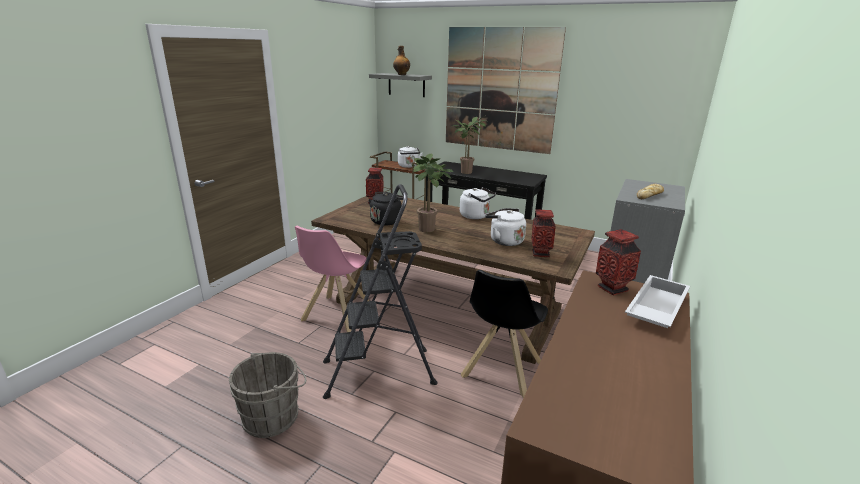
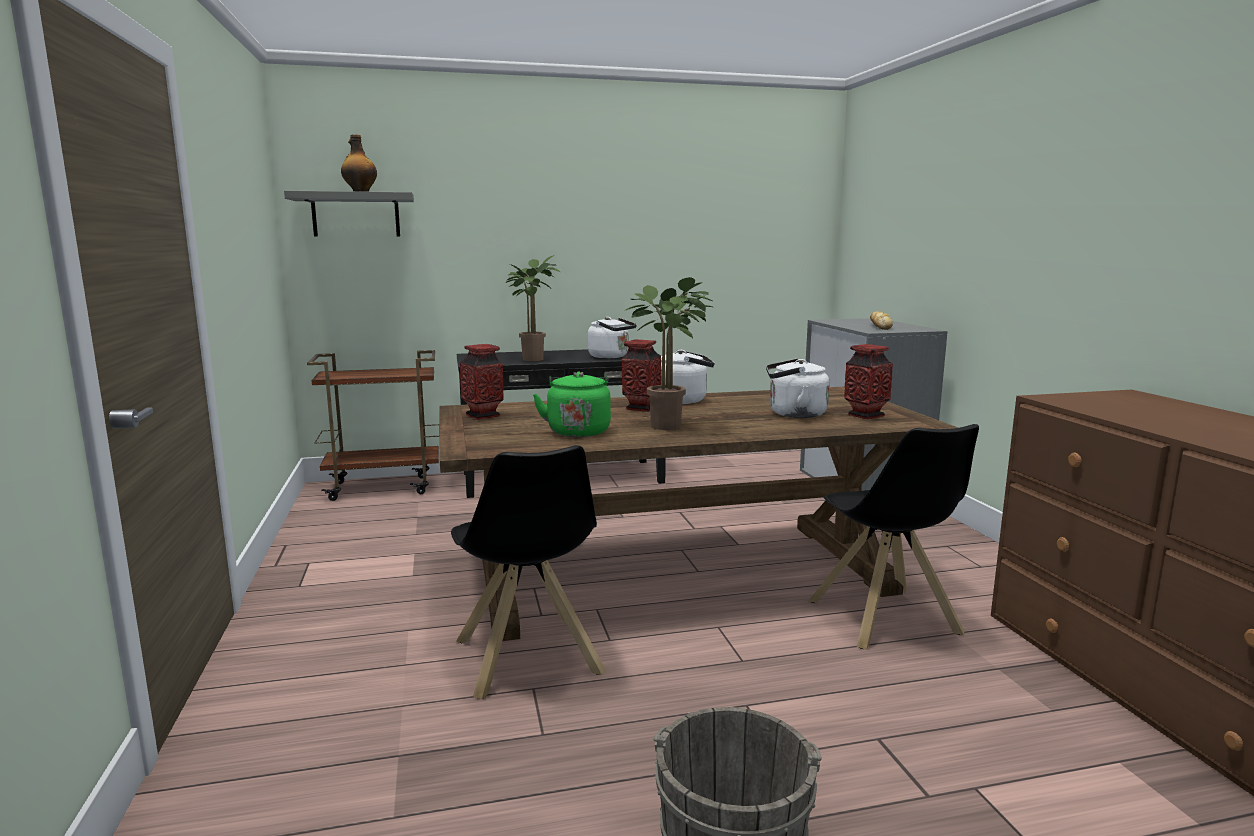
camera: 40 degrees left, 10 degrees down
pink chair [295,226,369,332] -> black chair [451,445,606,699]
step ladder [323,184,438,399] -> none
black kettle [369,192,404,225] -> green kettle [533,372,611,437]
white kettle [398,146,423,168] -> white kettle moved to [588,317,637,358]
picture [446,27,566,154] -> none
vase [596,229,641,295] -> vase moved to [622,339,661,412]
white tray [625,275,690,328] -> none

